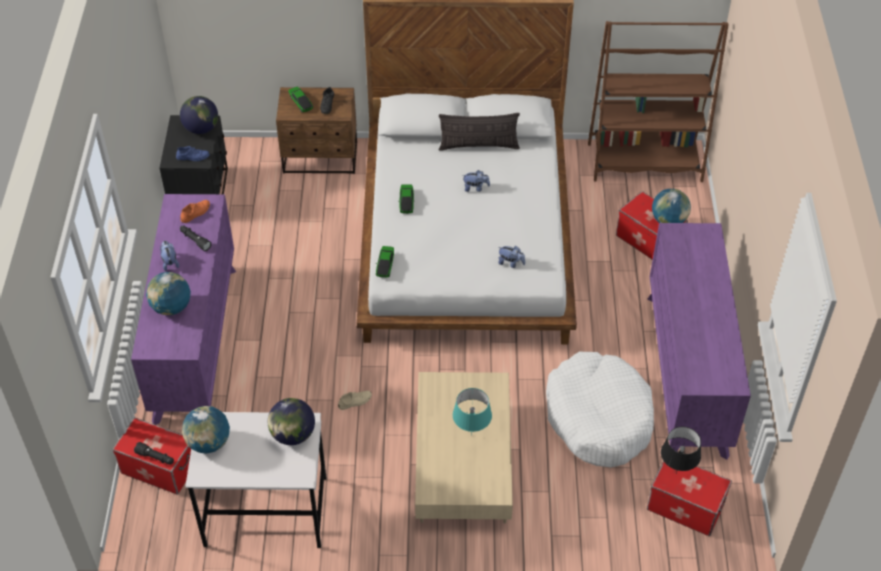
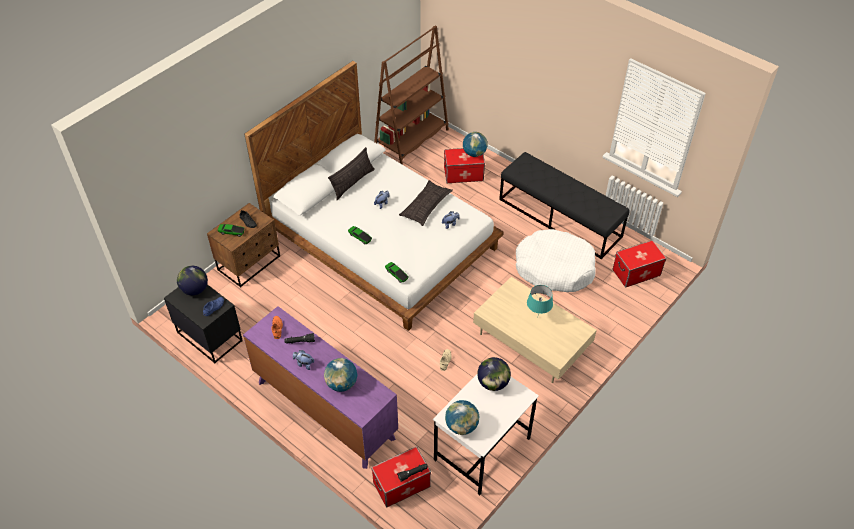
camera: 50 degrees left, 0 degrees up
purple dresser [647,223,751,460] -> black bench [499,152,629,259]
black table lamp [661,427,701,473] -> none
none -> pillow [399,180,453,226]

